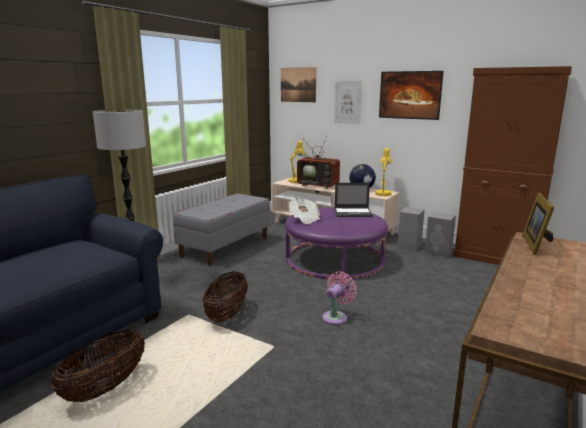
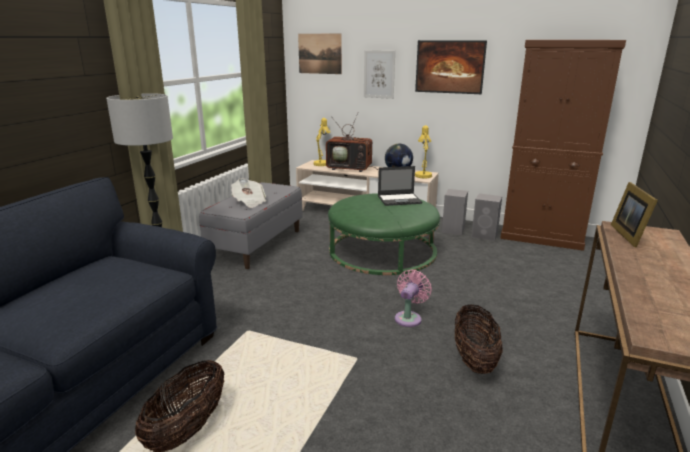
camera: 10 degrees left, 5 degrees up
basket [203,271,248,322] -> basket moved to [455,304,503,374]
purple ottoman [285,207,388,280] -> green ottoman [328,193,440,275]
newspaper [289,197,320,224] -> newspaper moved to [231,178,266,208]

